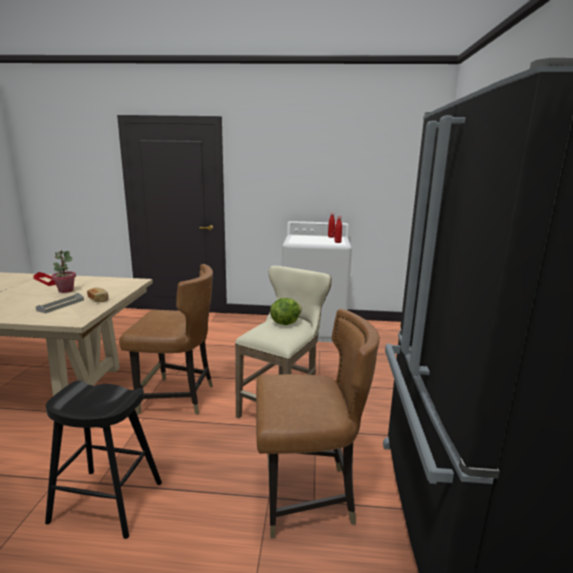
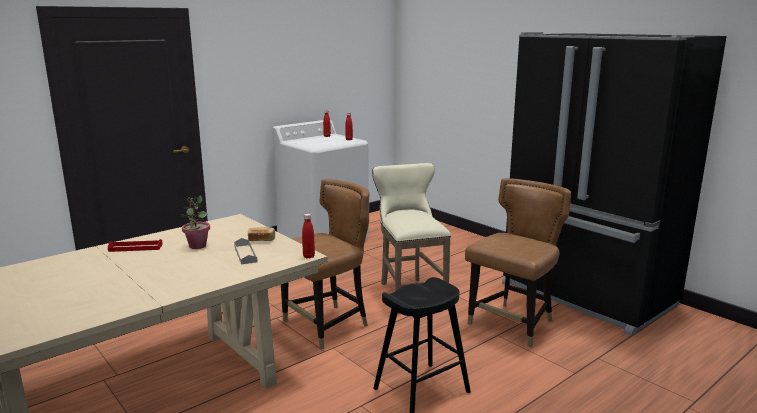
camera: 45 degrees left, 0 degrees up
lettuce [270,298,302,325] -> none
none -> red bottle [302,214,315,258]

